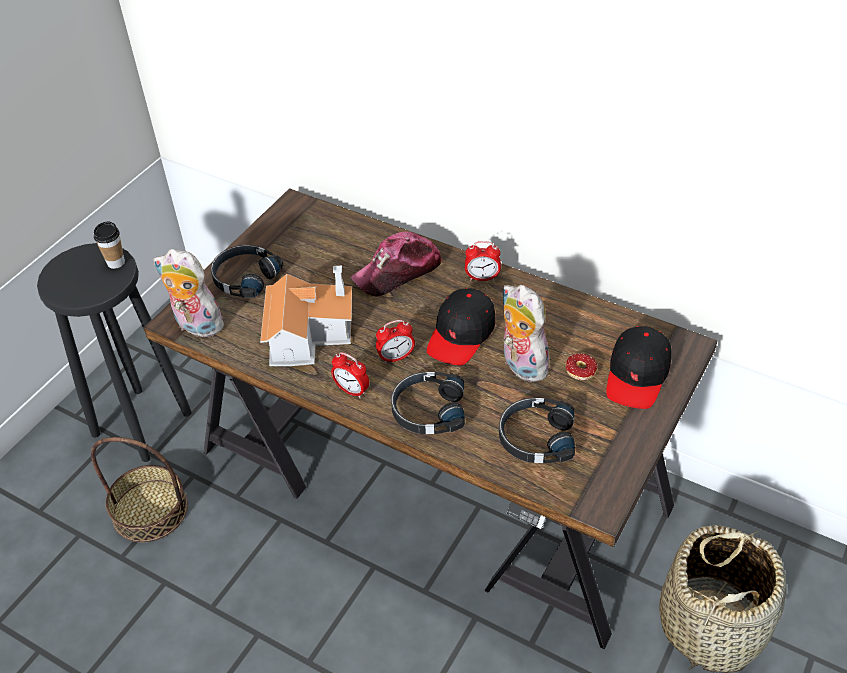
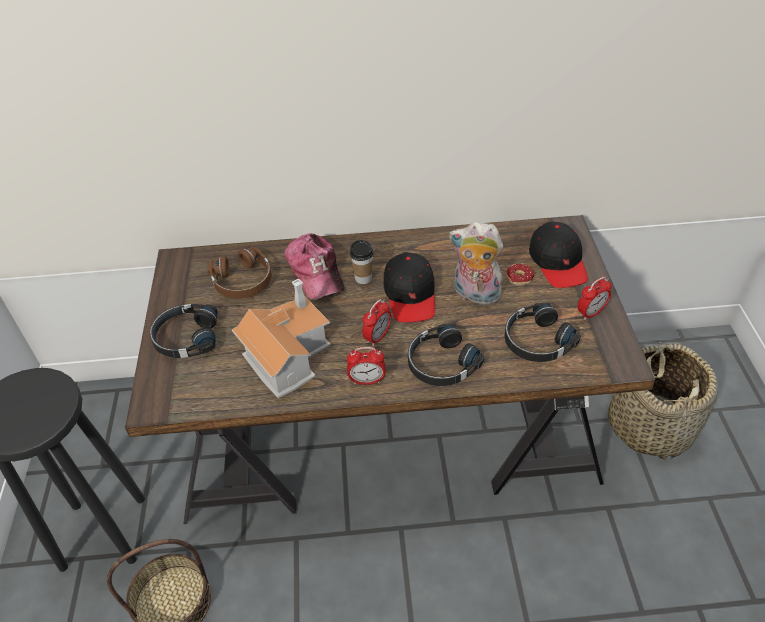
camera: 35 degrees left, 0 degrees up
cup [94,221,125,269] -> cup moved to [349,240,374,284]
plush toy [153,249,230,337] -> none
cap [351,231,443,297] -> cap turned 45 degrees counterclockwise [284,233,345,300]
alarm clock [465,241,501,281] -> alarm clock moved to [578,277,612,320]
none -> brown headphones [207,247,272,299]

